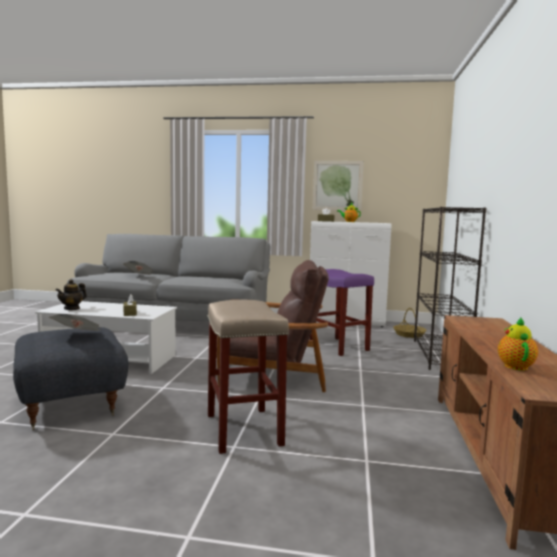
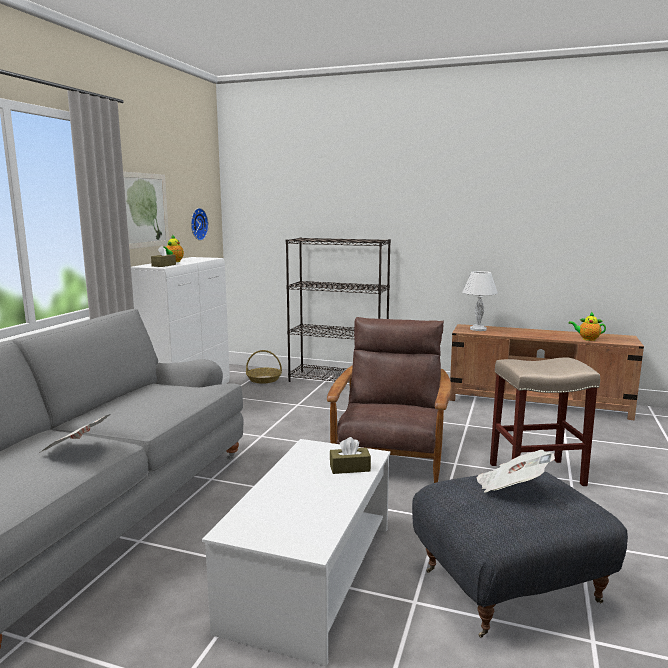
camera: 80 degrees left, 5 degrees up
teapot [56,279,87,310] -> none
purple stool [310,269,374,356] -> none
none -> wall clock [191,208,209,241]
none -> white table lamp [463,271,498,331]

